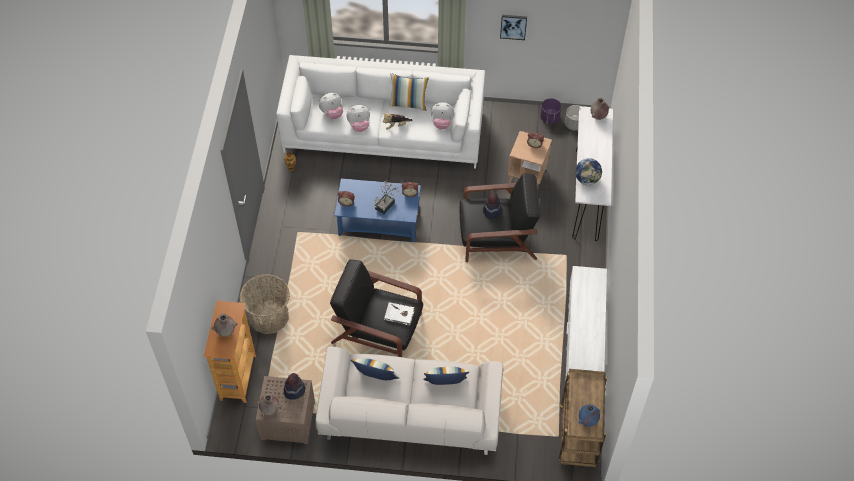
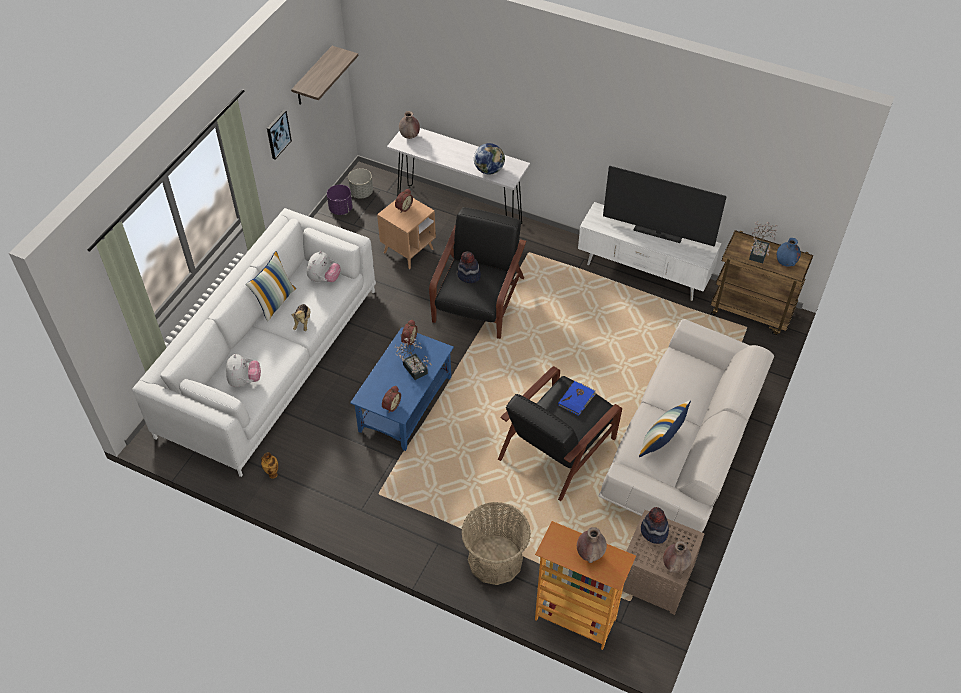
camera: 70 degrees left, 5 degrees down
plush toy [346,105,370,132] -> none
white book [384,302,415,326] -> blue book [558,381,597,416]
pillow [423,367,470,385] -> none
none -> shelf [291,46,358,104]
none -> television [603,166,726,246]
none -> potted plant [749,221,777,263]

